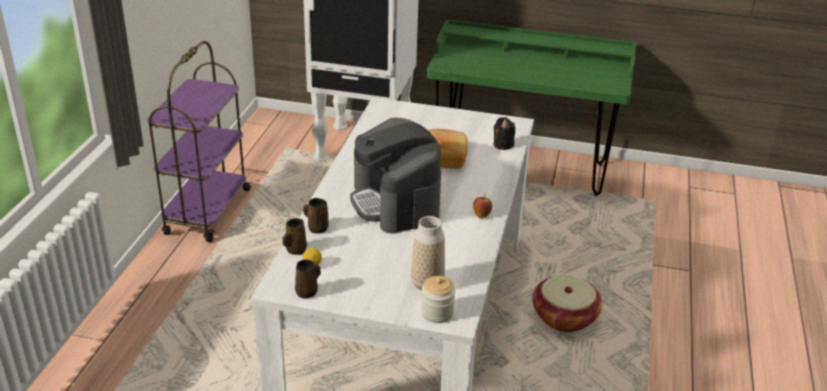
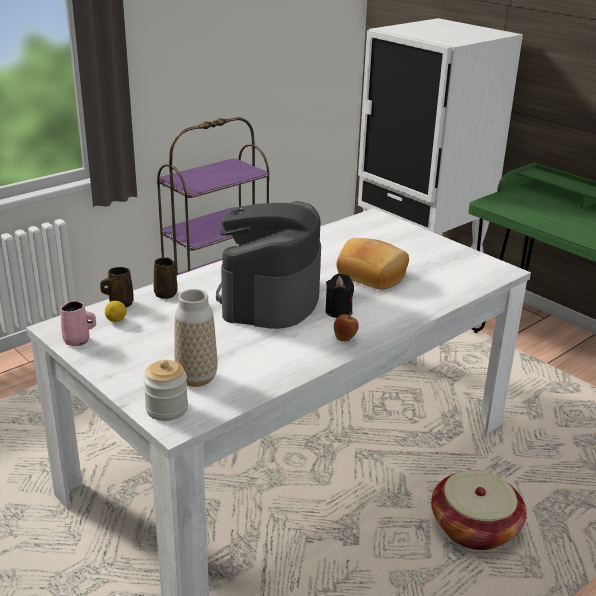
camera: 35 degrees right, 5 degrees down
brown mug [295,259,321,298] -> pink mug [60,301,96,346]
black candle [494,117,515,150] -> black candle moved to [325,274,354,318]

